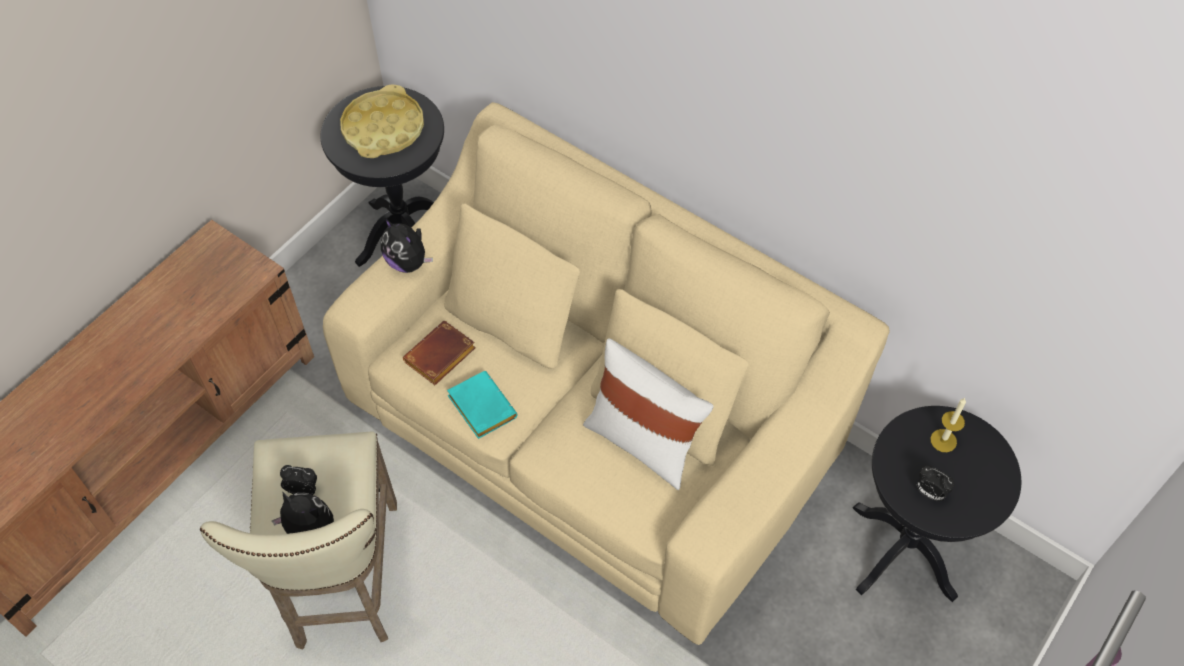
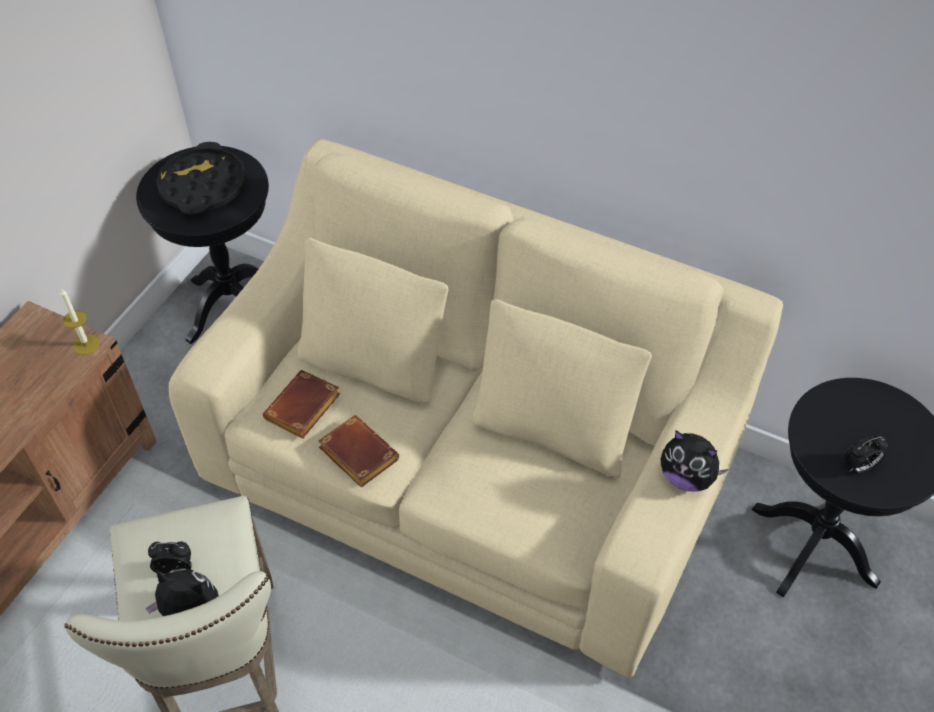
camera: 10 degrees left, 5 degrees down
yellow tray [340,84,424,158] -> black tray [156,142,247,215]
plush toy [381,218,433,273] -> plush toy moved to [661,430,728,492]
turquoise book [447,371,518,439] -> brown book [318,415,399,488]
white pillow [583,338,713,490] -> none
alarm clock [917,466,955,501] -> alarm clock turned 45 degrees counterclockwise [843,435,888,473]
candle [930,398,966,452] -> candle moved to [60,288,99,355]

